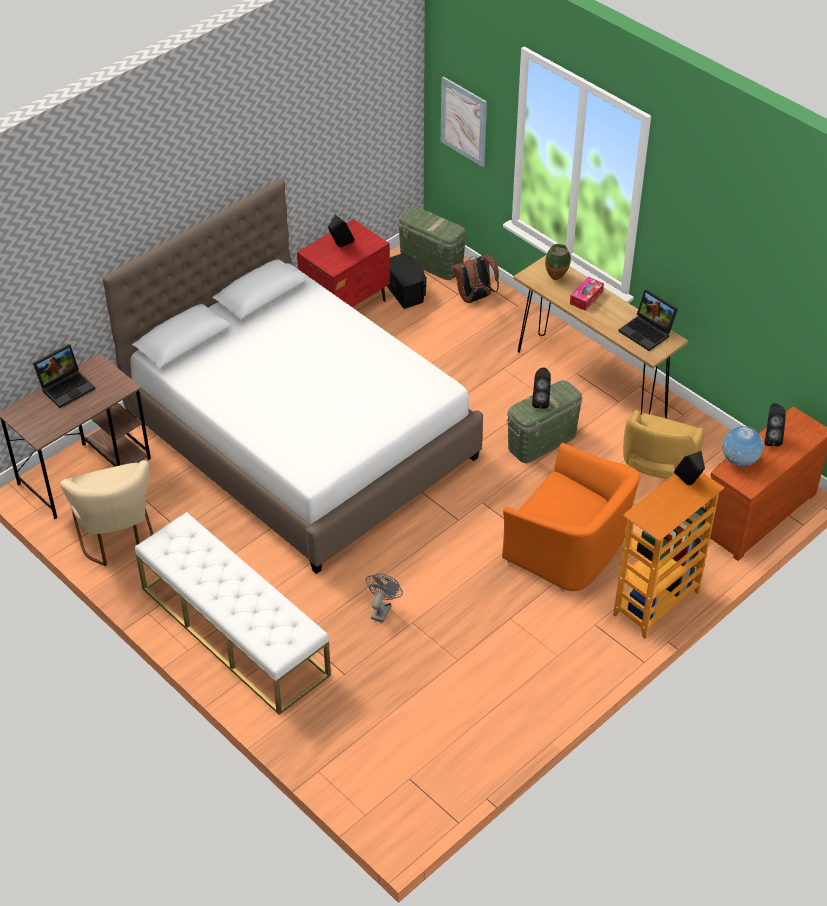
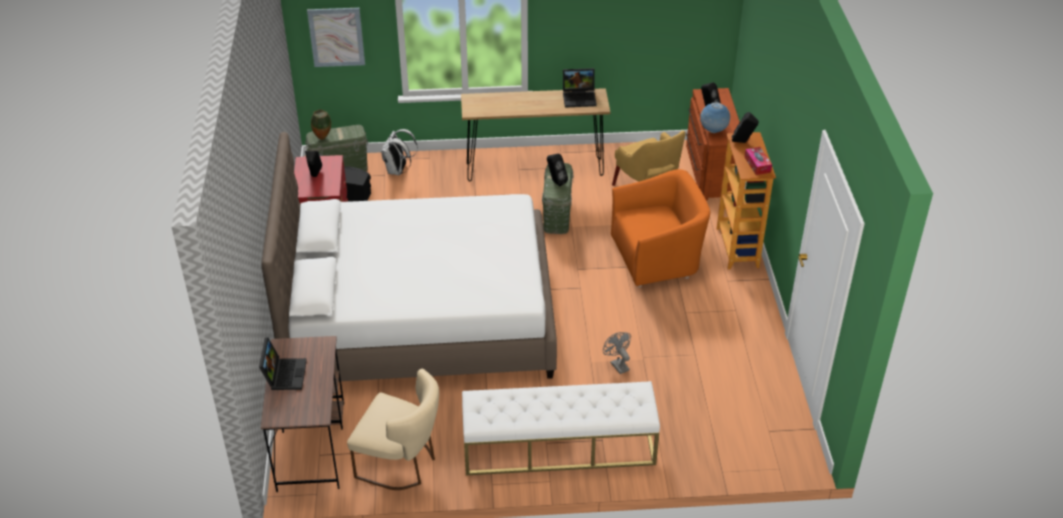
camera: 50 degrees left, 5 degrees down
brown backpack [452,253,499,303] -> white backpack [381,129,418,175]
vase [545,244,571,280] -> vase moved to [311,109,331,140]
tissue box [570,277,604,311] -> tissue box moved to [744,147,772,175]

